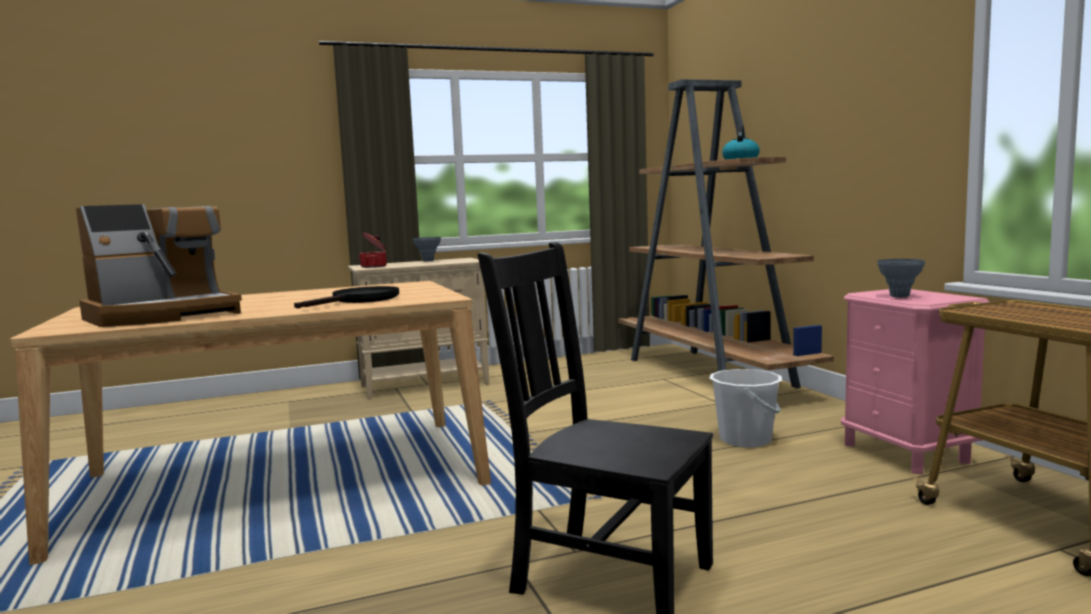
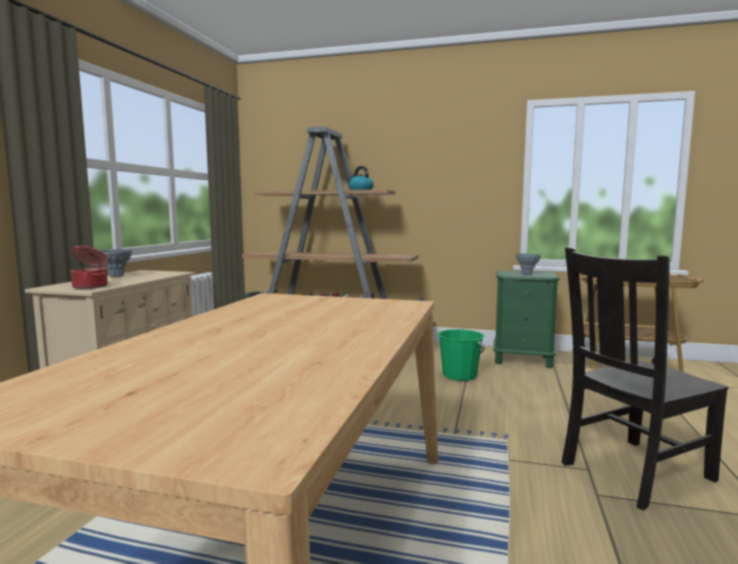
camera: 55 degrees left, 0 degrees up
coffee machine [76,204,242,327] -> none
black frying pan [294,286,399,308] -> none
white bucket [709,369,782,448] -> green bucket [437,329,485,381]
pink nightstand [841,289,989,474] -> green nightstand [493,271,560,368]

